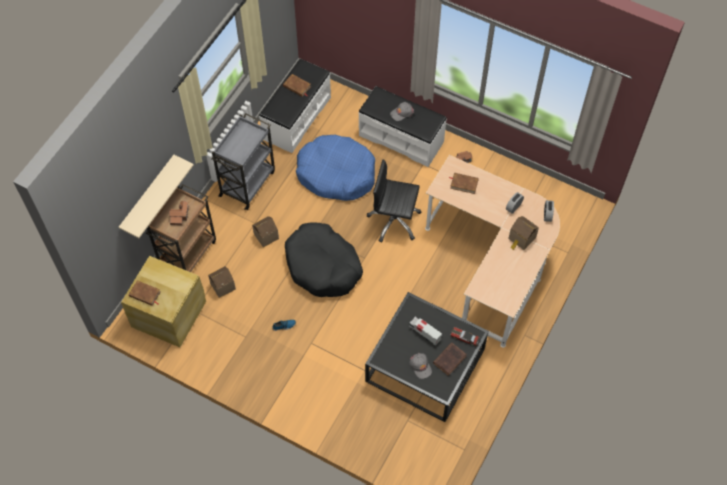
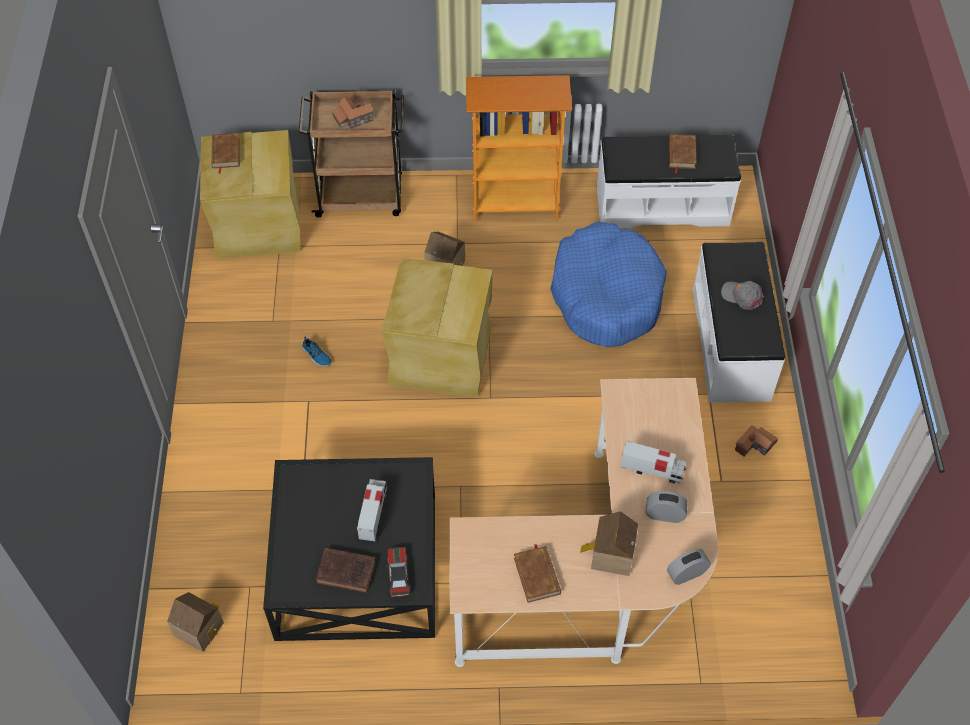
camera: 60 degrees right, 5 degrees down
beige shelf [119,155,194,238] -> none
toy house [208,266,236,298] -> toy house moved to [167,592,224,652]
grey cart [211,113,275,210] -> bookcase [466,75,572,222]
black dog bed [285,223,363,297] -> beige storage box [382,258,493,398]
black office chair [367,160,421,243] -> none
grey cap [409,353,432,379] -> none
brown book [449,173,479,194] -> brown book moved to [514,544,561,603]
none -> toy truck [621,441,686,484]

